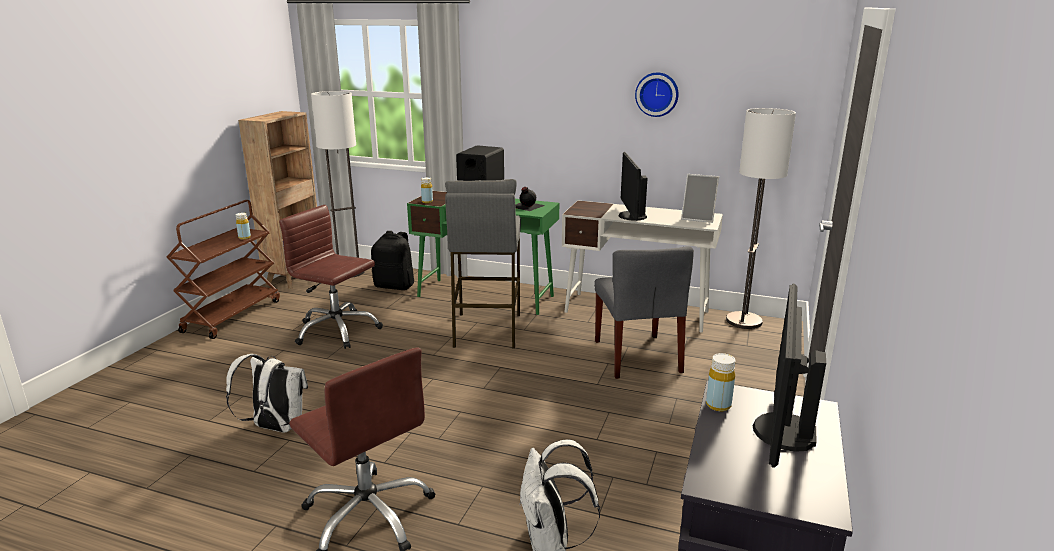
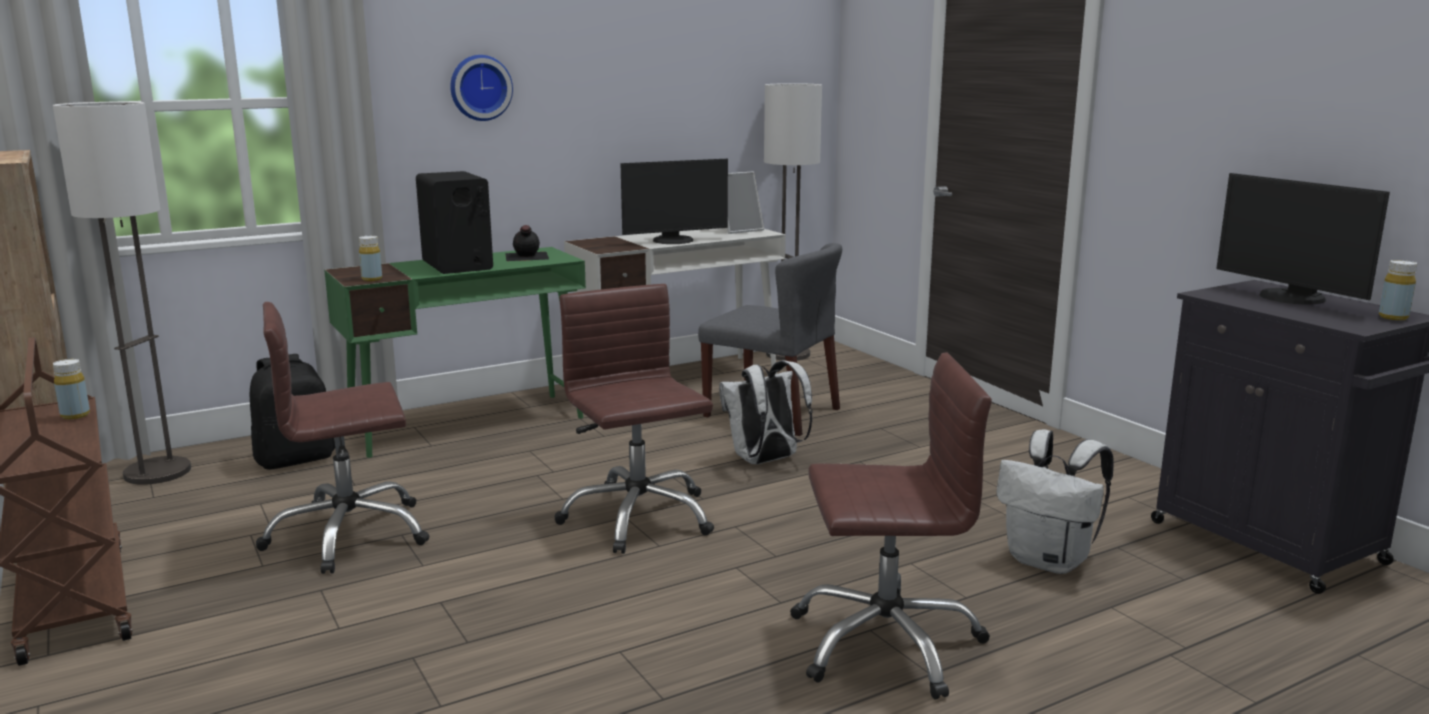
camera: 50 degrees left, 5 degrees down
white backpack [226,354,308,433] -> white backpack moved to [719,361,813,465]
grey stool [445,179,521,349] -> none
monitor [619,152,648,221] -> monitor turned 60 degrees counterclockwise [621,159,728,244]
wall clock [635,72,679,117] -> wall clock moved to [450,55,513,121]
yellow bottle [706,353,736,411] -> yellow bottle moved to [1379,260,1417,320]
none -> brown office chair [555,284,714,554]

